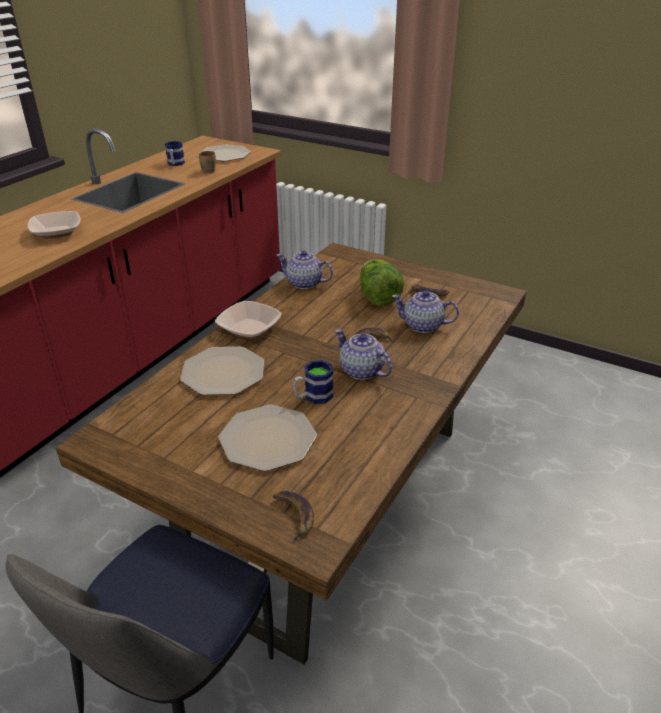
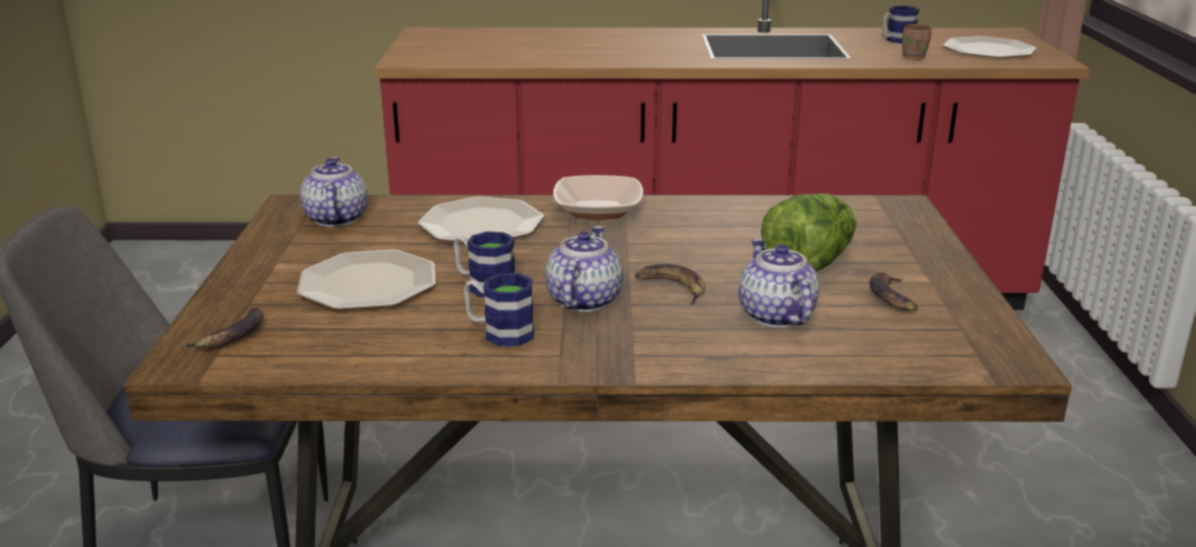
camera: 60 degrees right, 10 degrees down
bowl [28,211,80,239] -> none
teapot [276,250,333,289] -> teapot moved to [300,157,368,227]
none -> mug [464,273,534,346]

